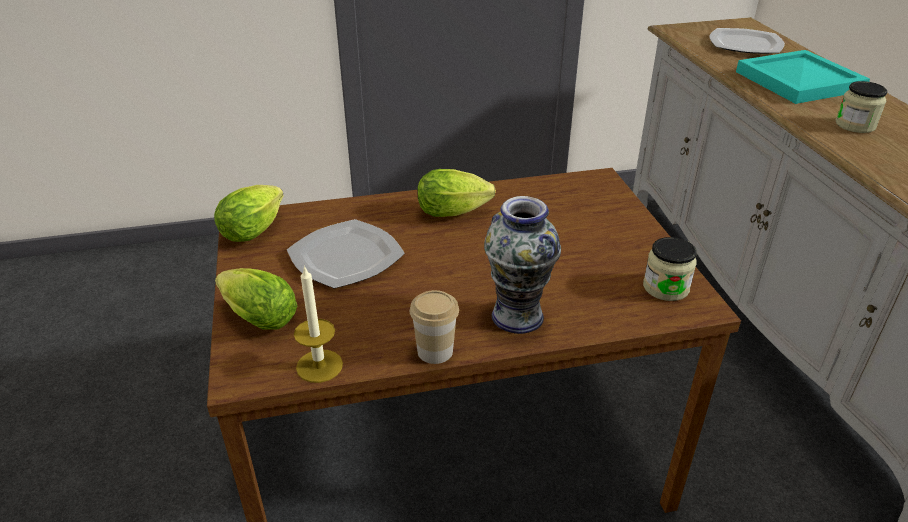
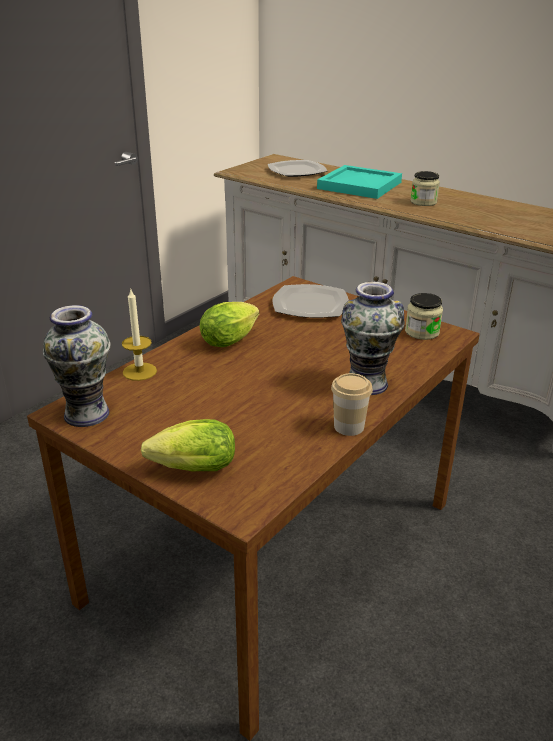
camera: 40 degrees left, 5 degrees down
lettuce [214,185,284,242] -> vase [43,305,111,427]
plate [287,219,405,289] -> plate moved to [272,284,349,318]
candle [294,265,343,383] -> candle moved to [122,290,157,381]

